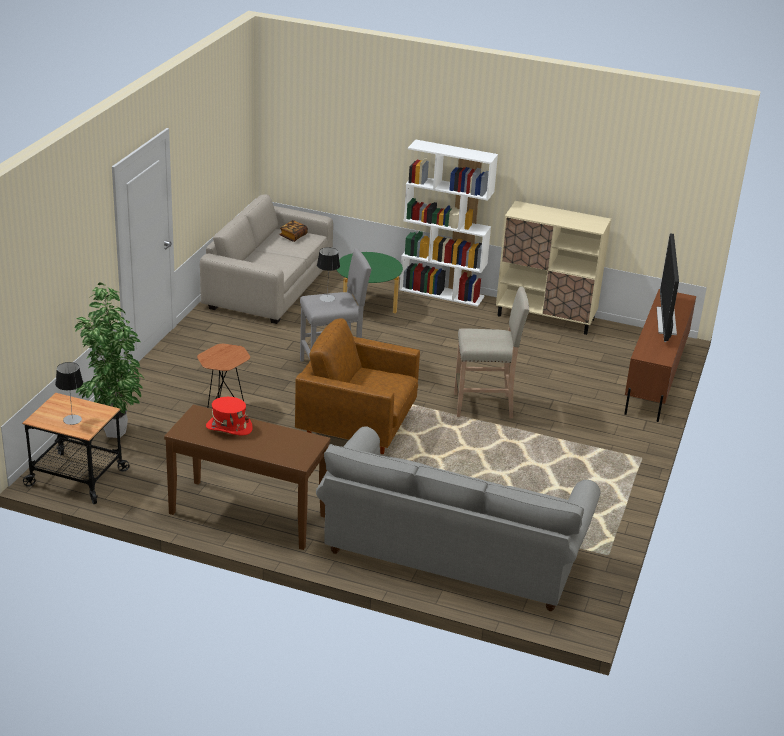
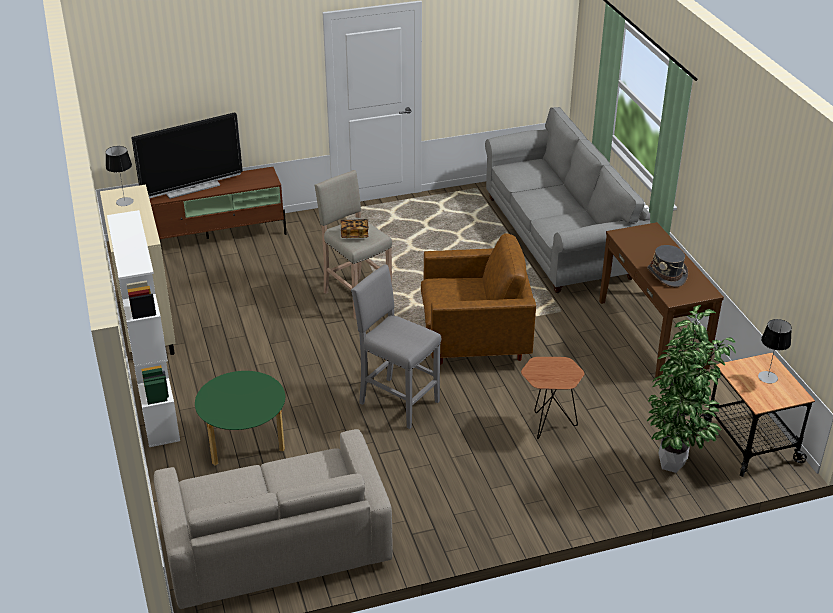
camera: 125 degrees left, 5 degrees up
red hat [206,397,253,435] -> grey hat [647,245,688,287]
book [279,220,308,242] -> book moved to [340,219,369,238]
brown armchair [295,318,420,454] -> brown armchair turned 75 degrees counterclockwise [421,233,536,364]
table lamp [317,247,340,302] -> table lamp moved to [106,146,134,206]

